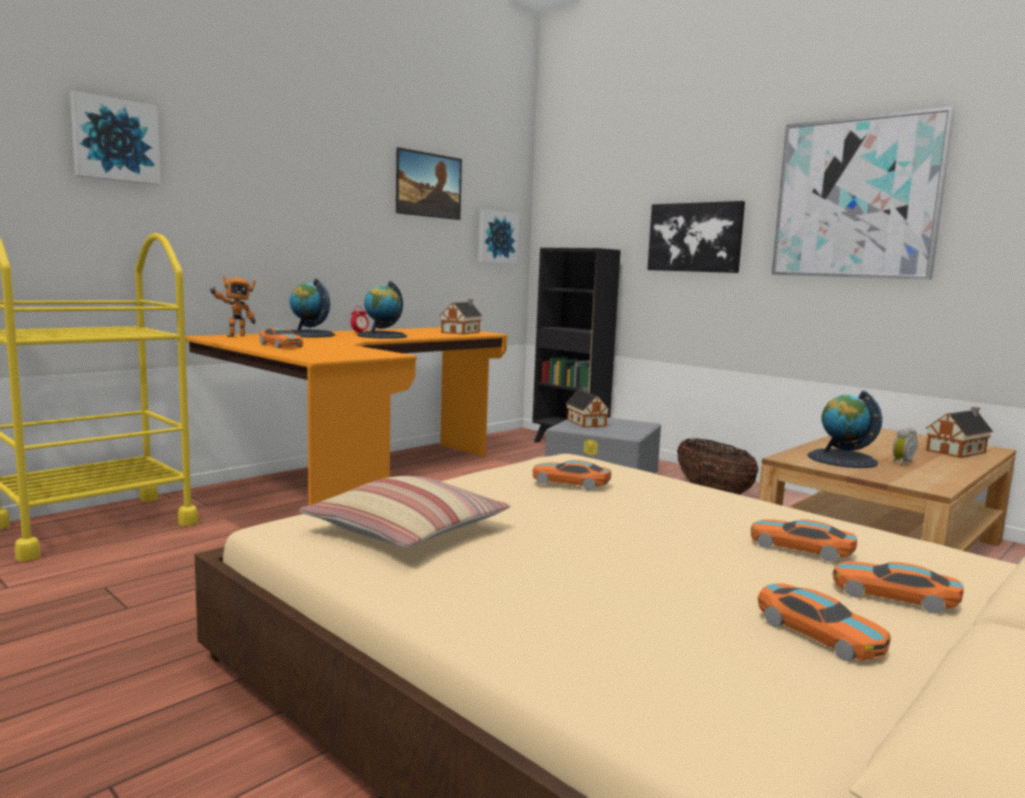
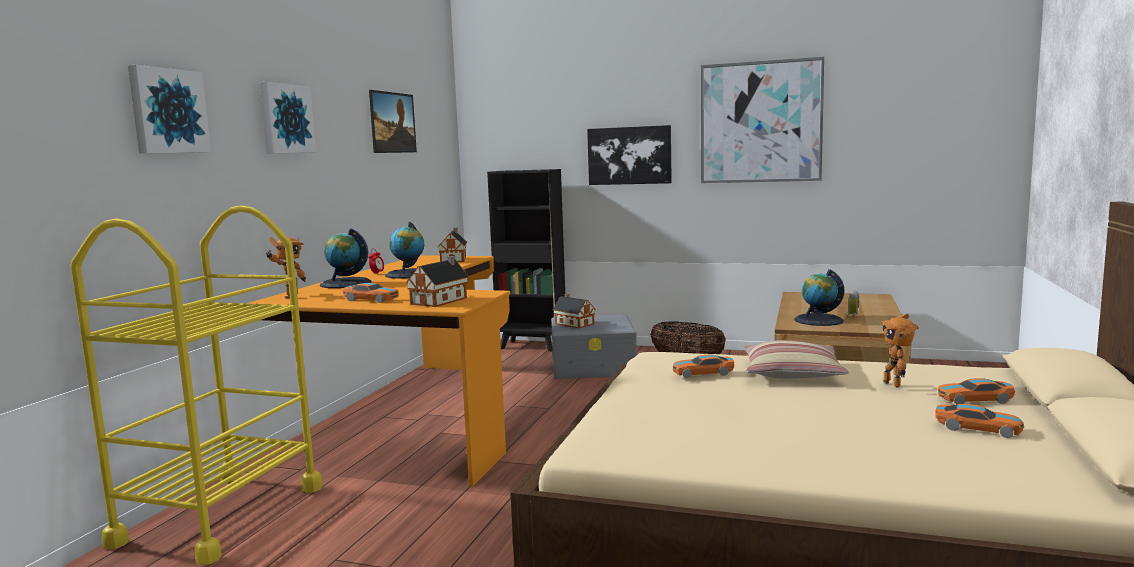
camera: 25 degrees left, 0 degrees up
pillow [299,476,511,547] -> pillow moved to [743,340,849,379]
picture [478,209,519,264] -> picture moved to [259,82,316,153]
toy car [751,519,857,562] -> toy robot [881,314,918,388]
toy house [926,407,993,458] -> toy house moved to [406,256,469,307]

